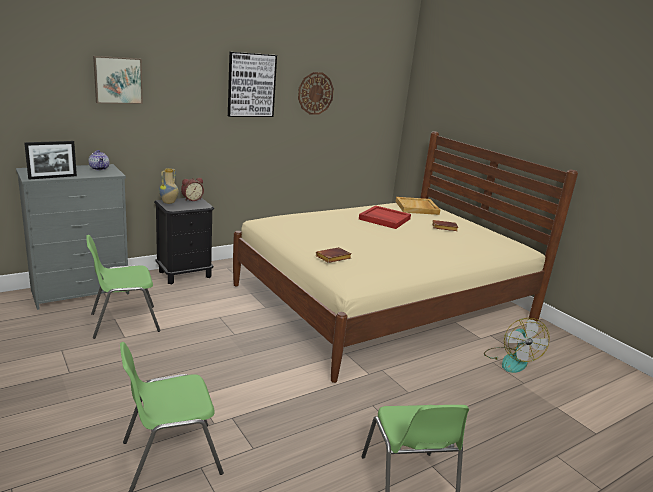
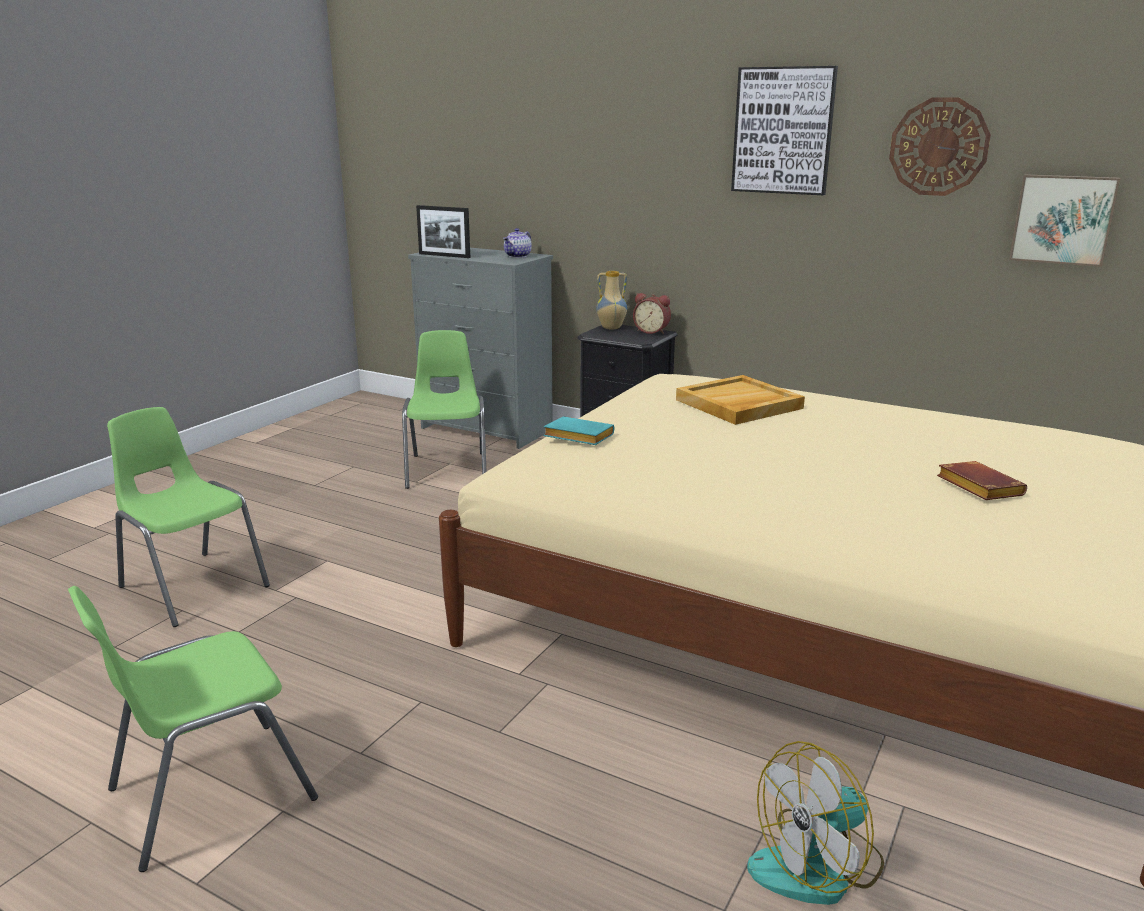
camera: 65 degrees right, 0 degrees up
green chair [86,235,161,339] -> green chair turned 45 degrees clockwise [402,330,486,489]
picture [93,56,143,104] -> picture moved to [1009,174,1120,267]
brown book [316,247,352,263] -> turquoise book [543,416,614,445]
red tray [359,205,411,229] -> none
beige tray [395,197,440,215] -> beige tray moved to [676,375,805,425]

